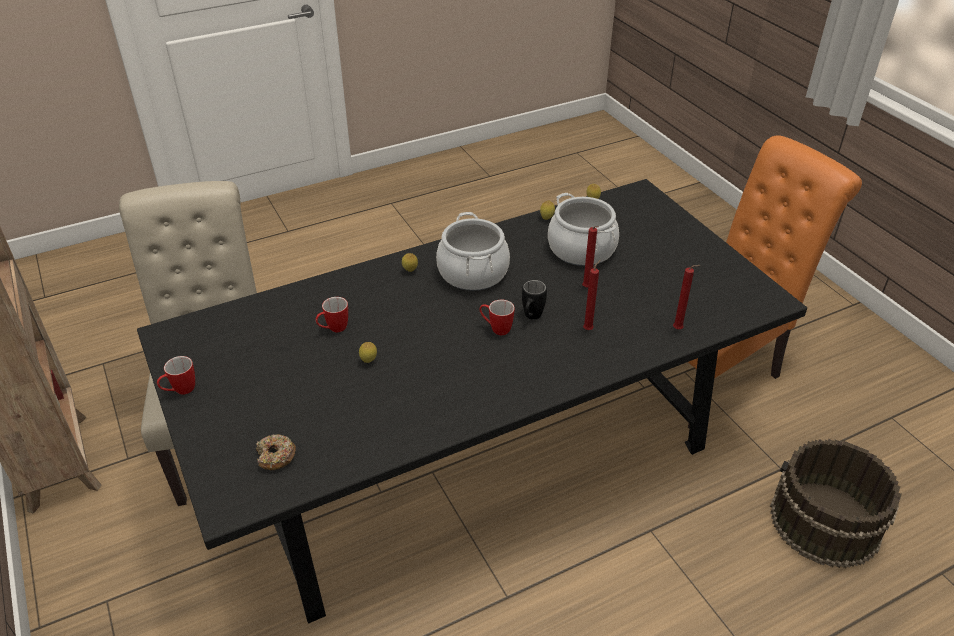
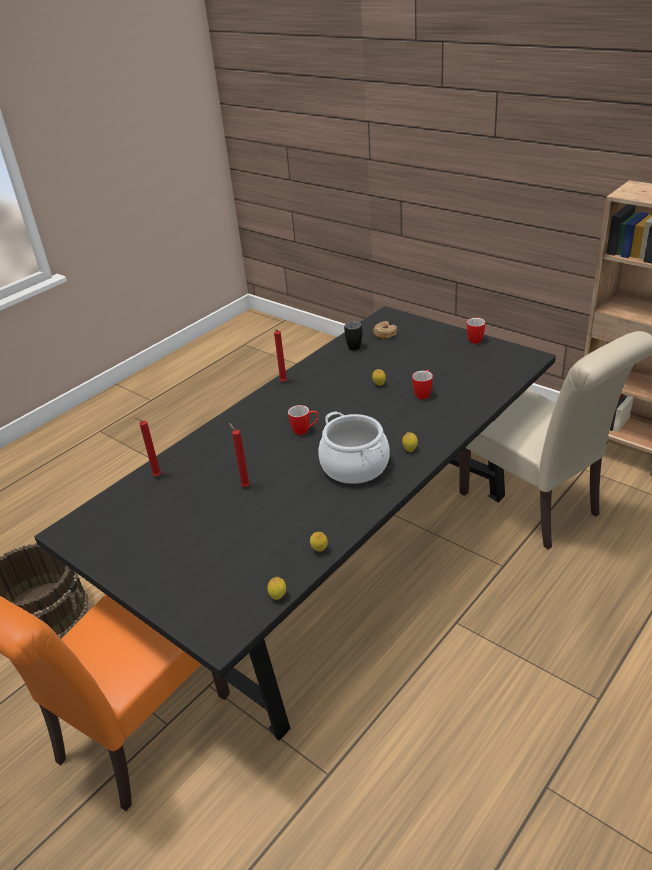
camera: 160 degrees right, 5 degrees down
black mug [522,280,547,320] -> black mug moved to [344,321,362,350]
cooking pot [548,193,619,266] -> none
red candle [583,260,601,330] -> red candle moved to [274,329,287,382]

